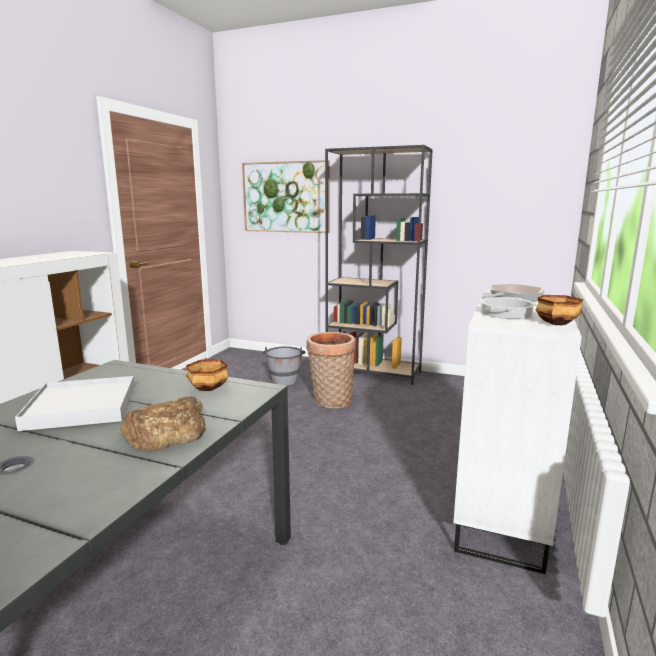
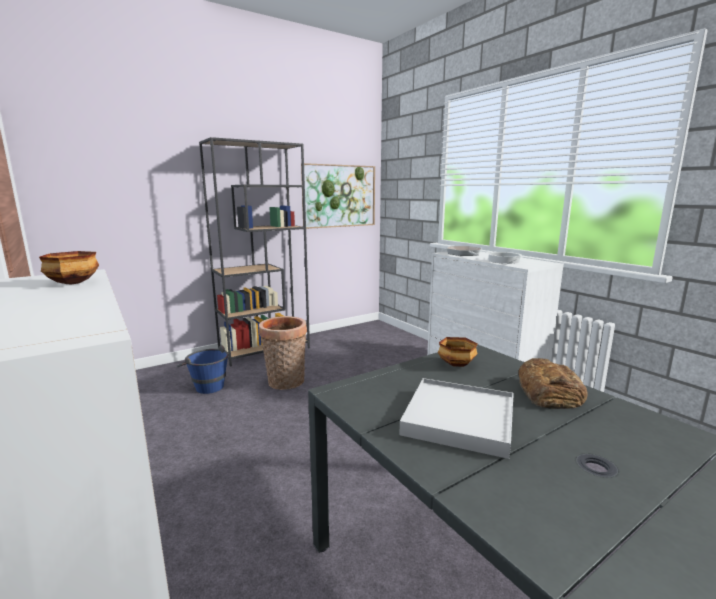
camera: 55 degrees left, 0 degrees up
picture [242,160,330,233] -> picture moved to [301,163,375,229]
grey bucket [263,346,306,386] -> blue bucket [176,345,229,394]
bowl [535,295,583,325] -> bowl moved to [39,251,99,284]

